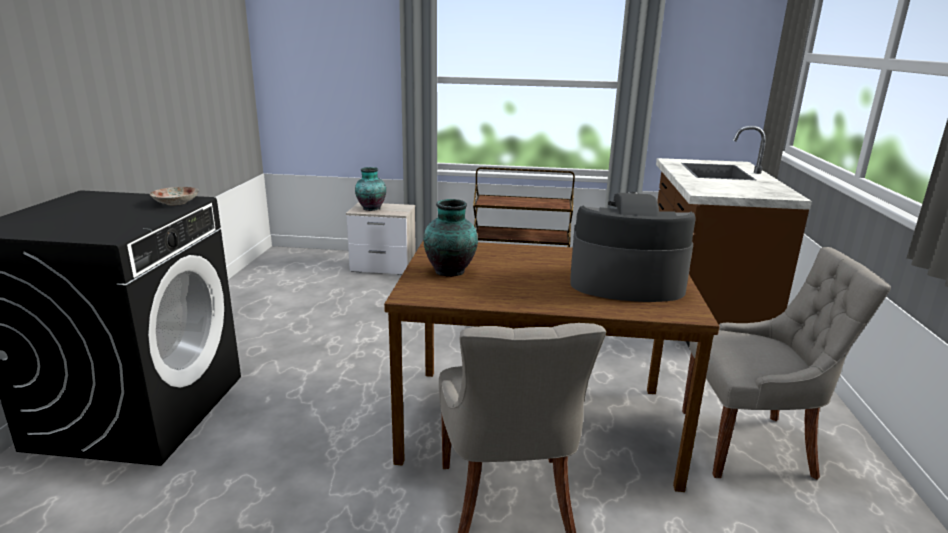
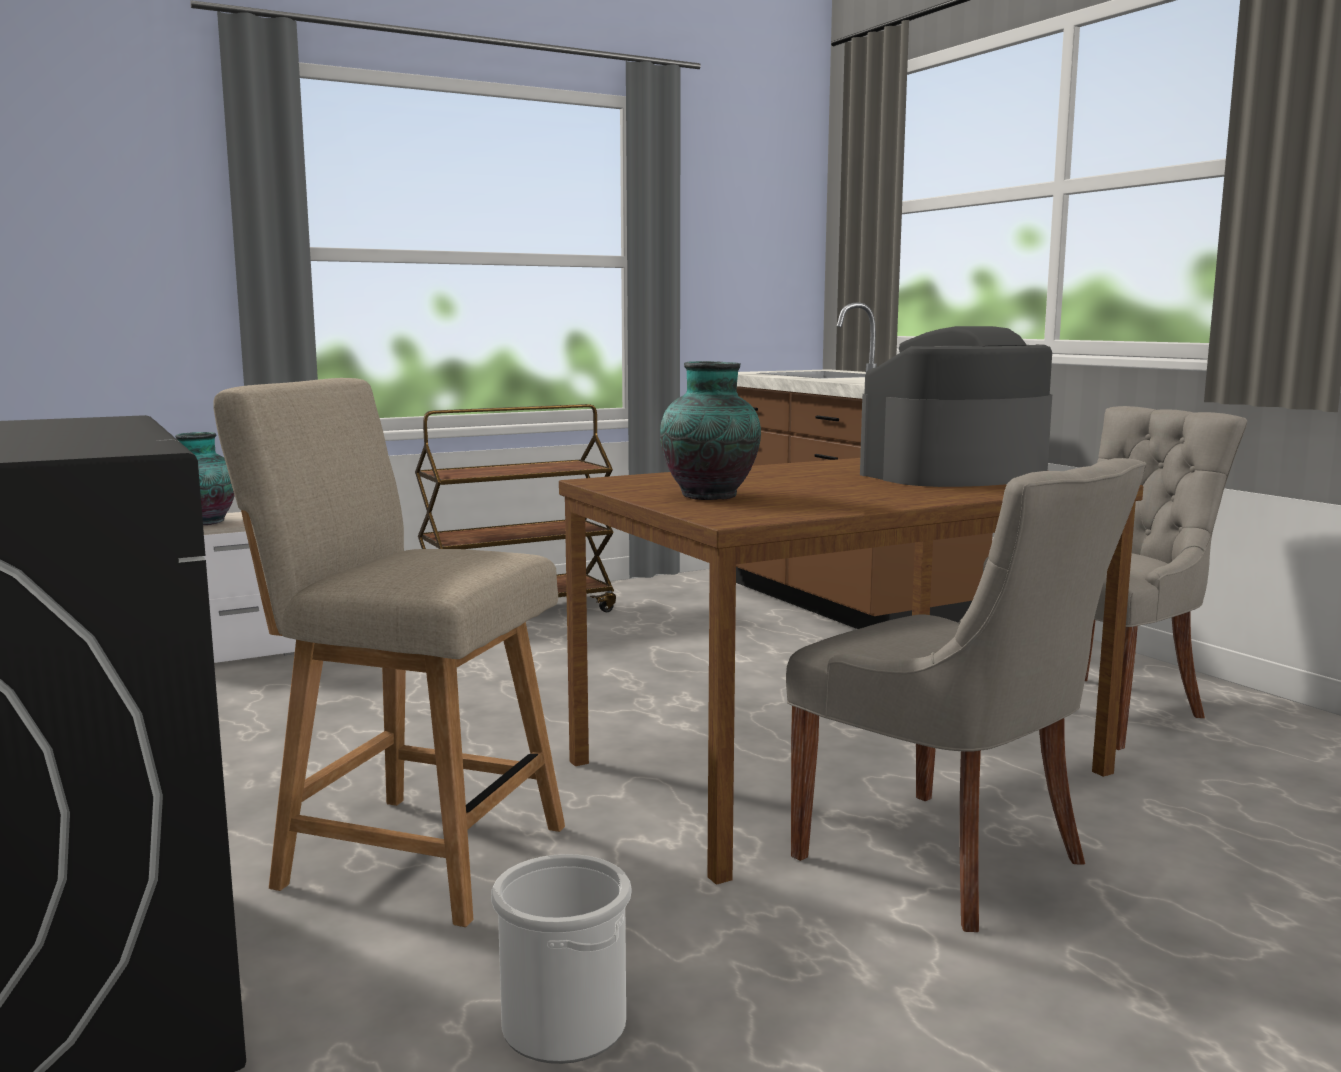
camera: 35 degrees left, 10 degrees down
plate [150,187,199,205] -> none
none -> beige chair [213,378,565,927]
none -> bucket [491,854,632,1064]

